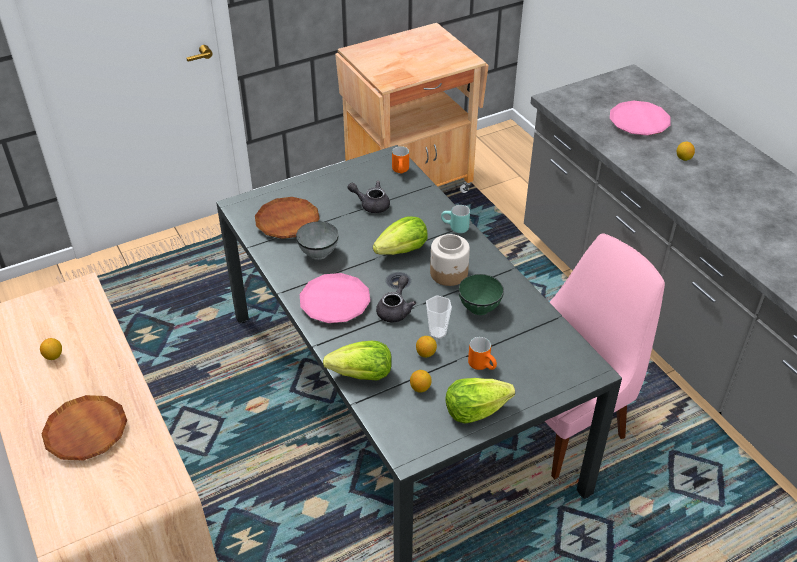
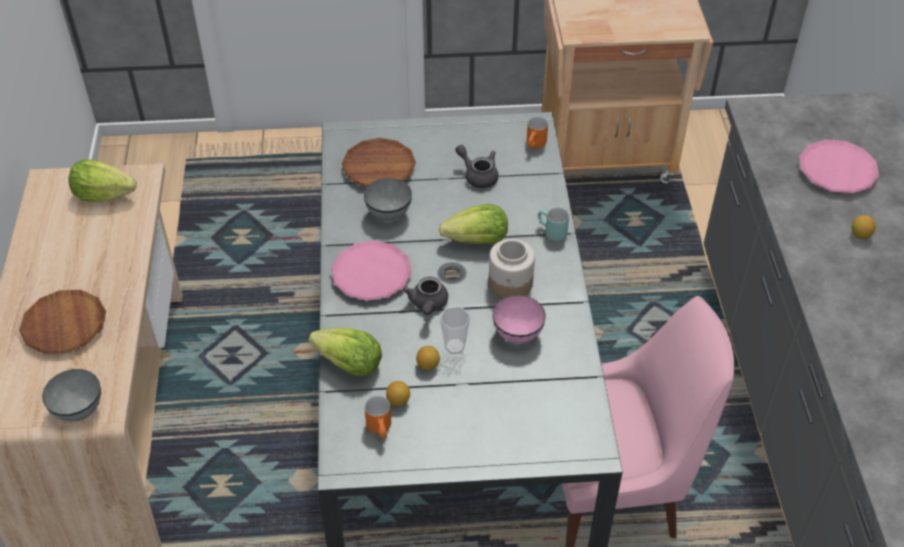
camera: 25 degrees right, 5 degrees up
lemon [40,338,62,360] -> none
grey teapot [376,275,416,322] -> grey teapot turned 135 degrees clockwise [402,277,448,315]
lettuce [445,378,515,424] -> lettuce moved to [68,159,137,202]
green bowl [459,274,504,315] -> pink bowl [492,295,546,344]
orange mug [468,337,497,370] -> orange mug moved to [365,396,391,439]
none -> grey bowl [42,369,101,421]

